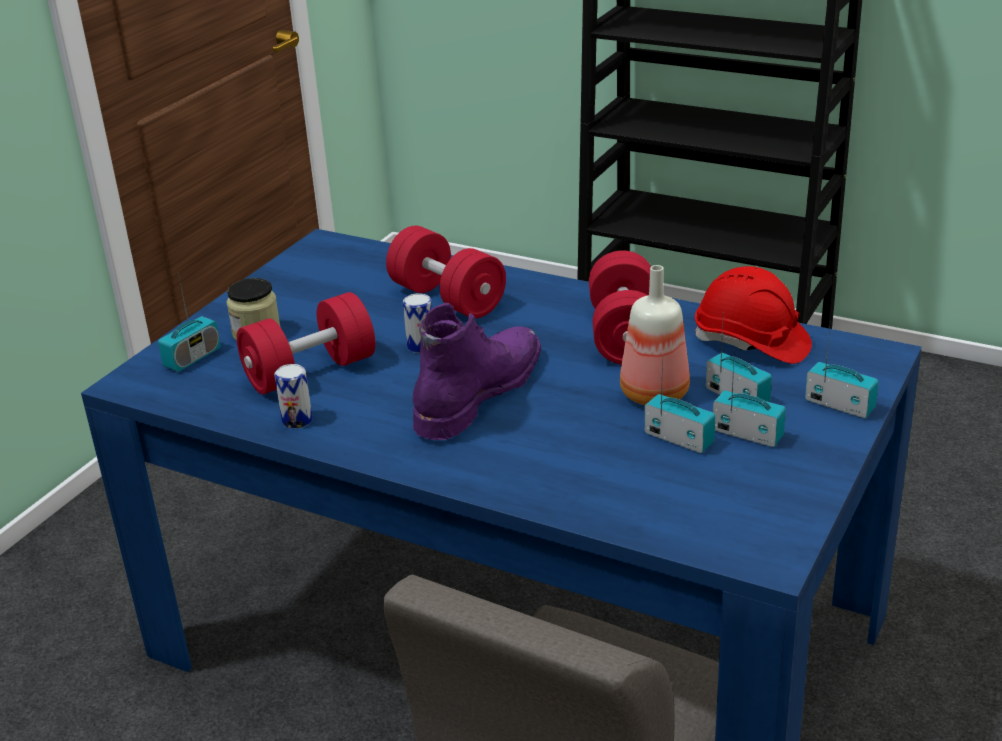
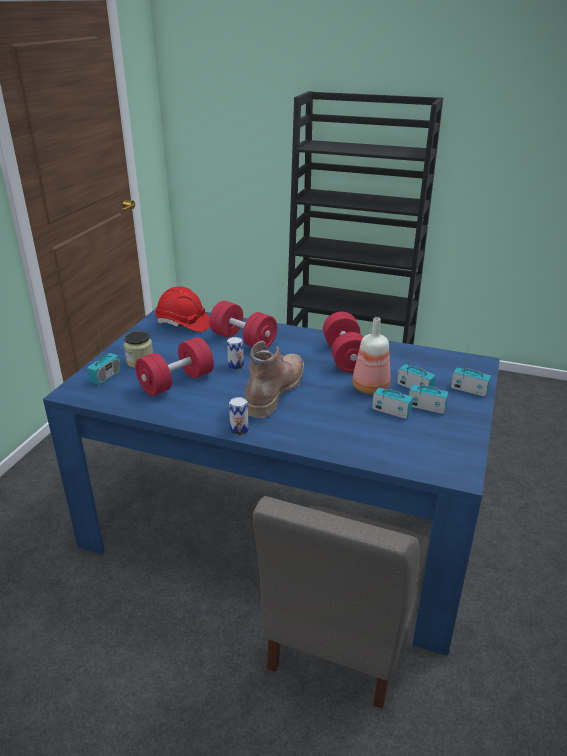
camera: 10 degrees left, 0 degrees up
can [274,364,313,429] -> can moved to [229,397,249,436]
purple boot [413,303,541,440] -> brown boot [245,341,305,418]
red hard hat [695,266,812,364] -> red hard hat moved to [155,286,210,332]

